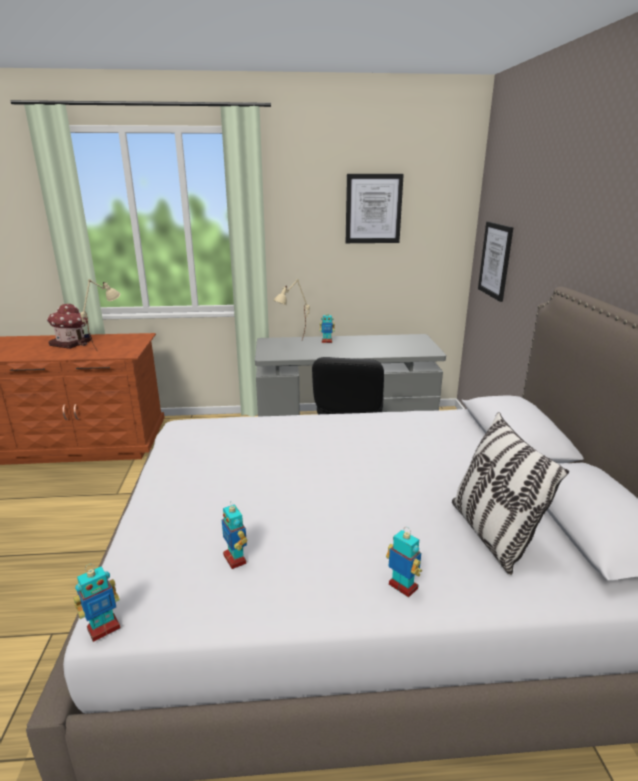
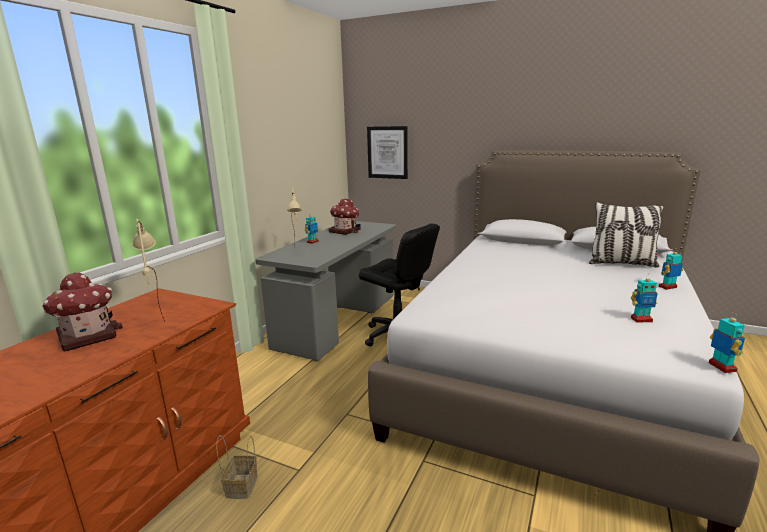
camera: 60 degrees left, 5 degrees down
picture [346,174,404,243] -> none
none -> basket [216,435,258,499]
none -> toy house [328,198,361,235]

